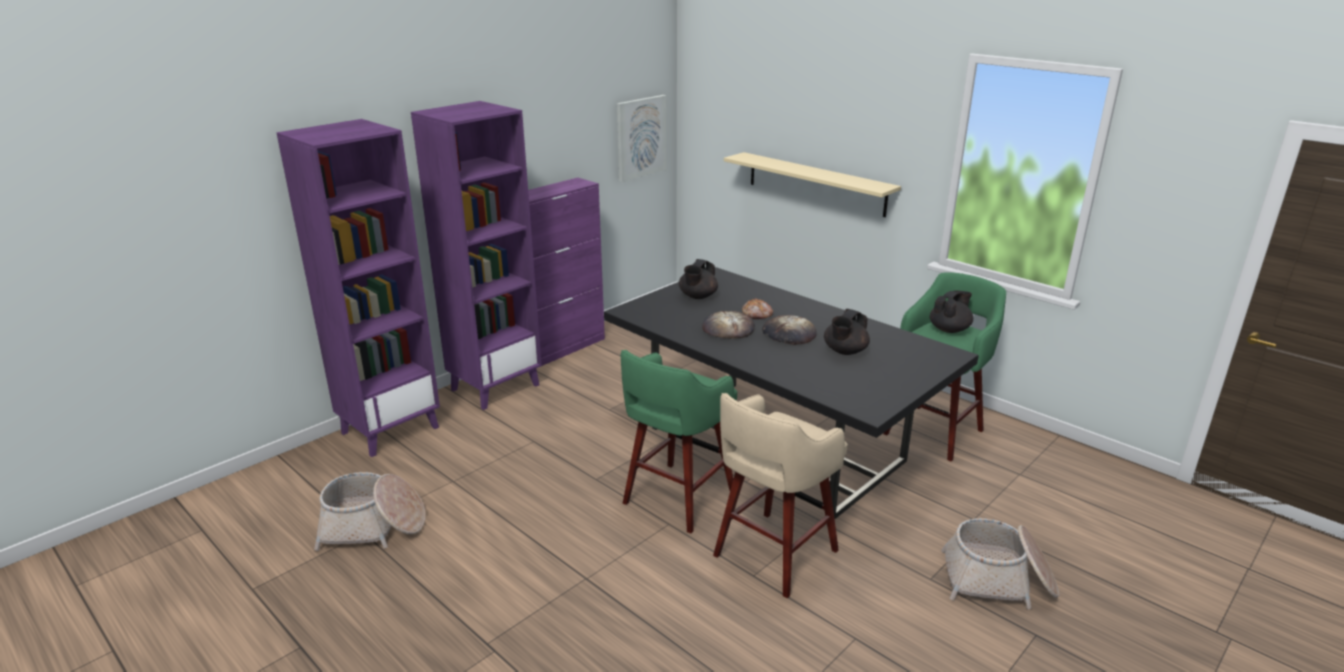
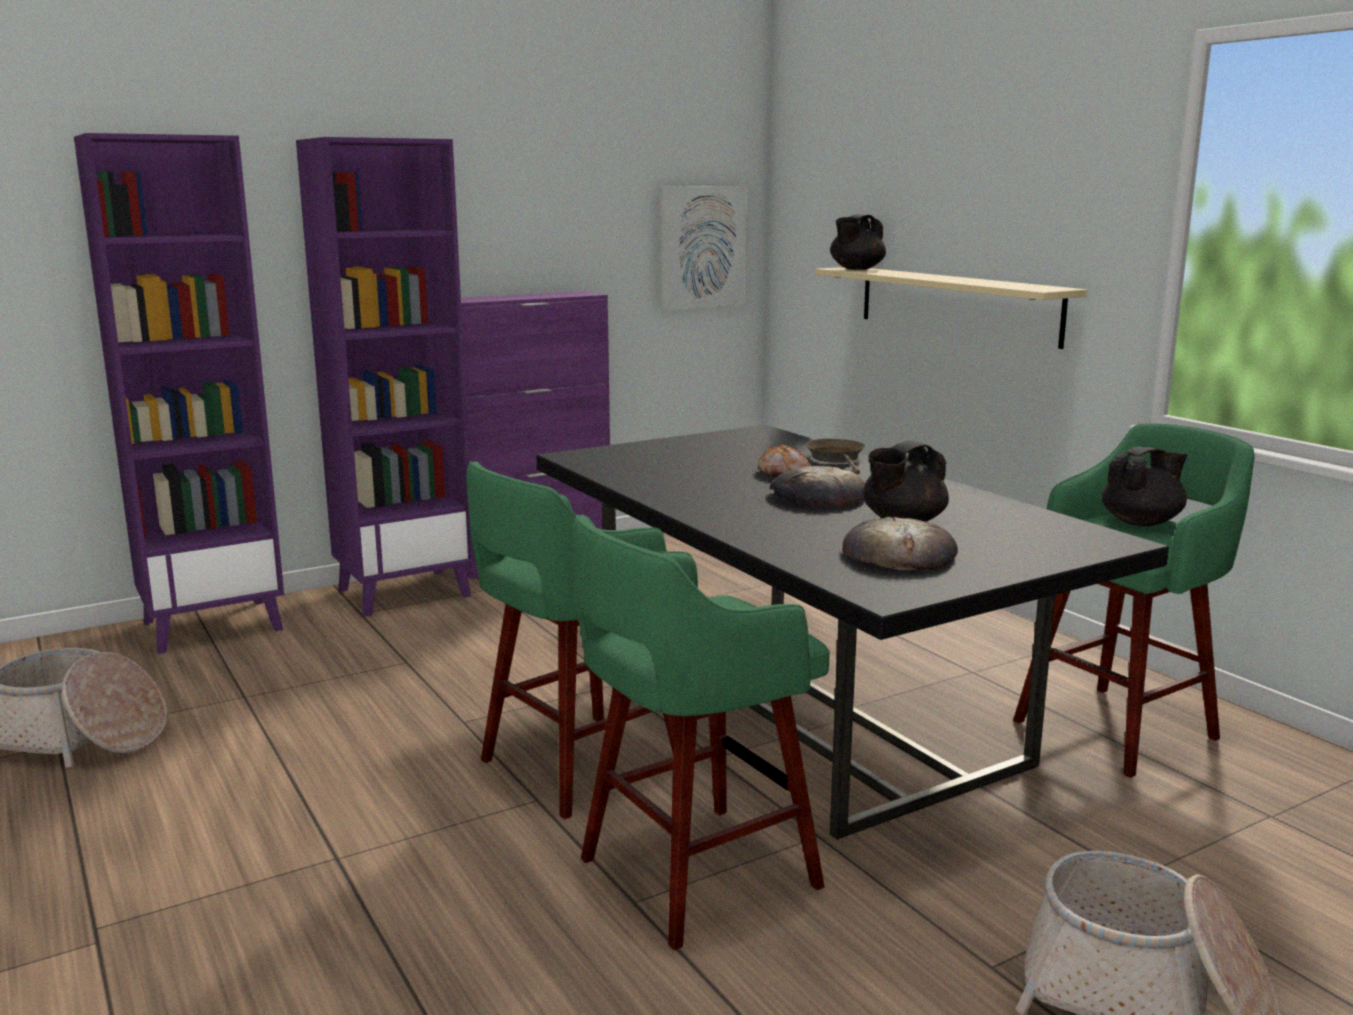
camera: 15 degrees right, 10 degrees down
black teapot [679,259,718,299] -> black teapot moved to [830,214,886,270]
bread [702,311,755,339] -> bread moved to [842,516,958,570]
beige stool [713,393,848,598] -> green stool [572,515,830,950]
none -> brown frying pan [805,439,865,474]

